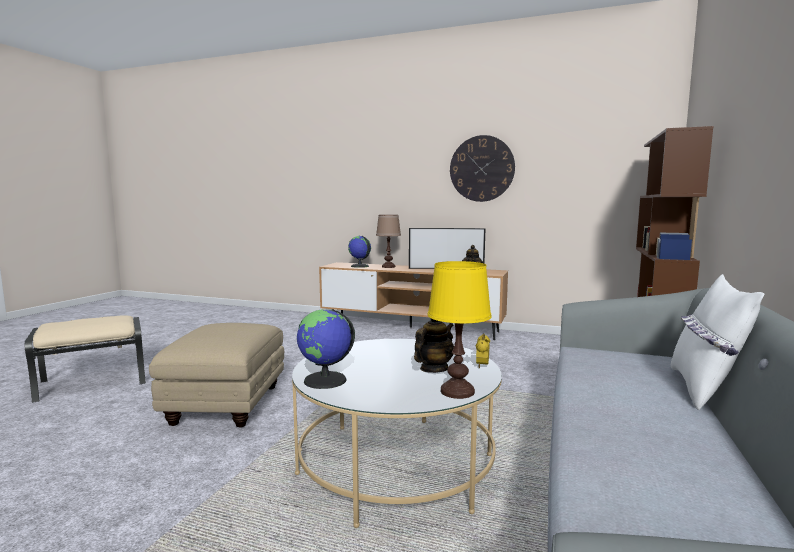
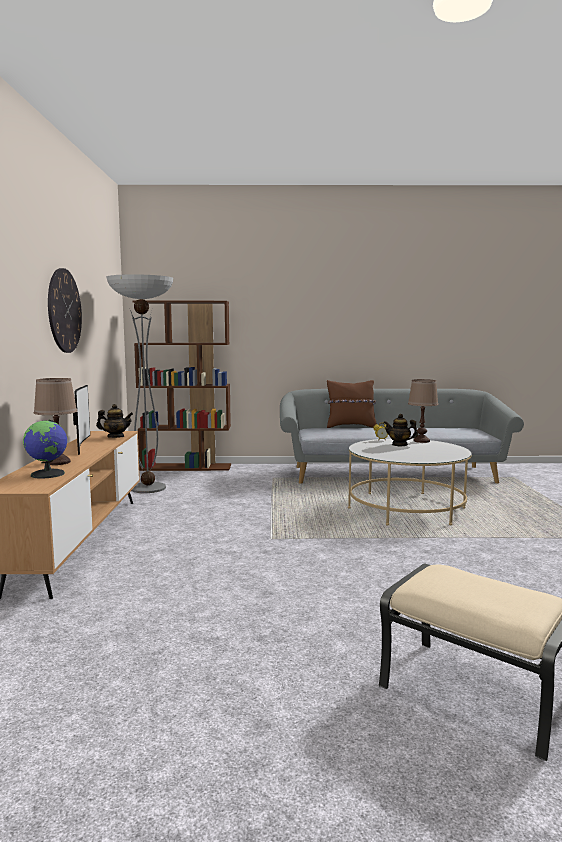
camera: 110 degrees left, 0 degrees up
beige ottoman [149,323,284,428] -> none
globe [297,309,355,389] -> none
yellow table lamp [427,261,492,399] -> brown table lamp [408,379,438,443]
white pillow [671,274,764,410] -> brown pillow [327,380,377,428]
none -> floor lamp [107,274,173,493]

